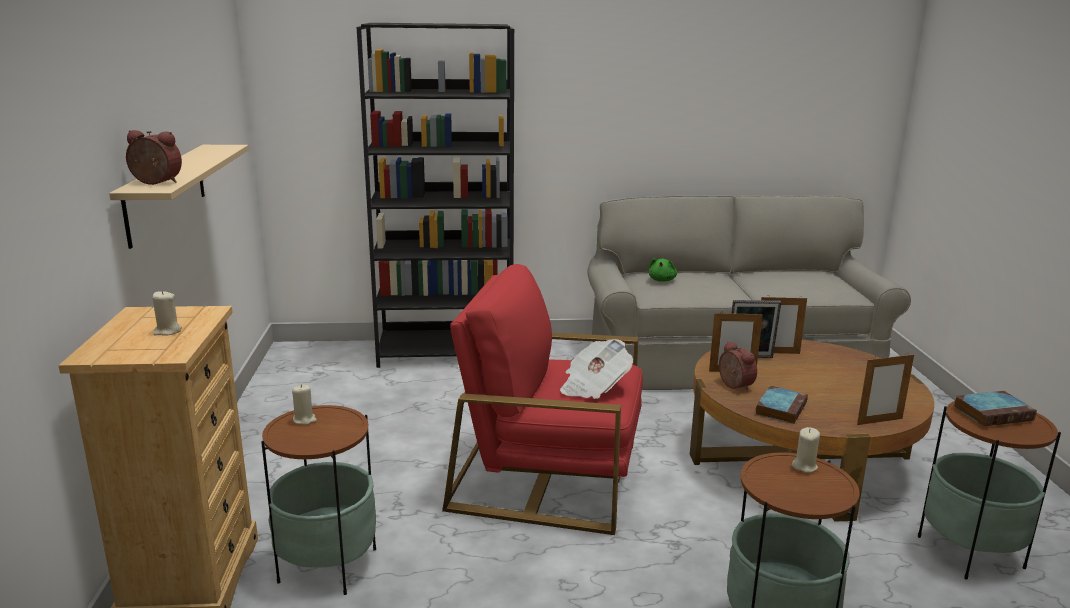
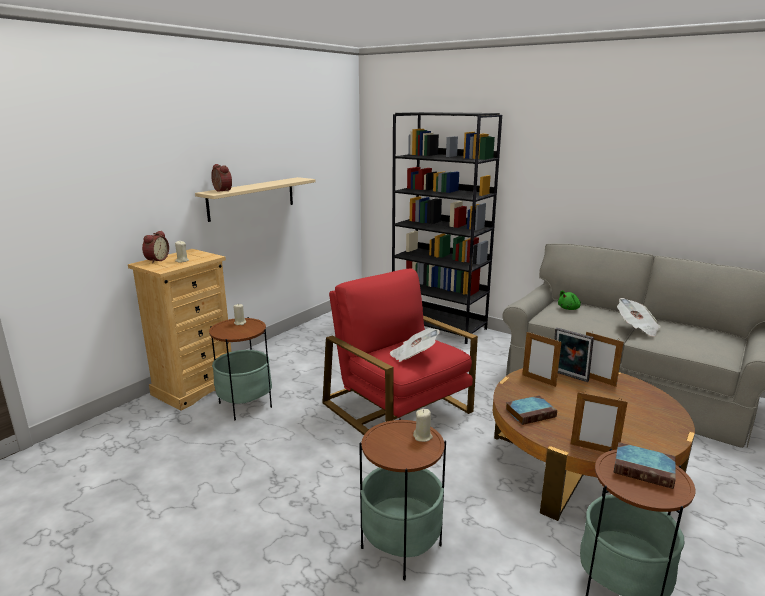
camera: 40 degrees right, 0 degrees up
alarm clock [719,341,757,391] -> alarm clock moved to [142,230,169,263]
none -> newspaper [617,298,661,337]

